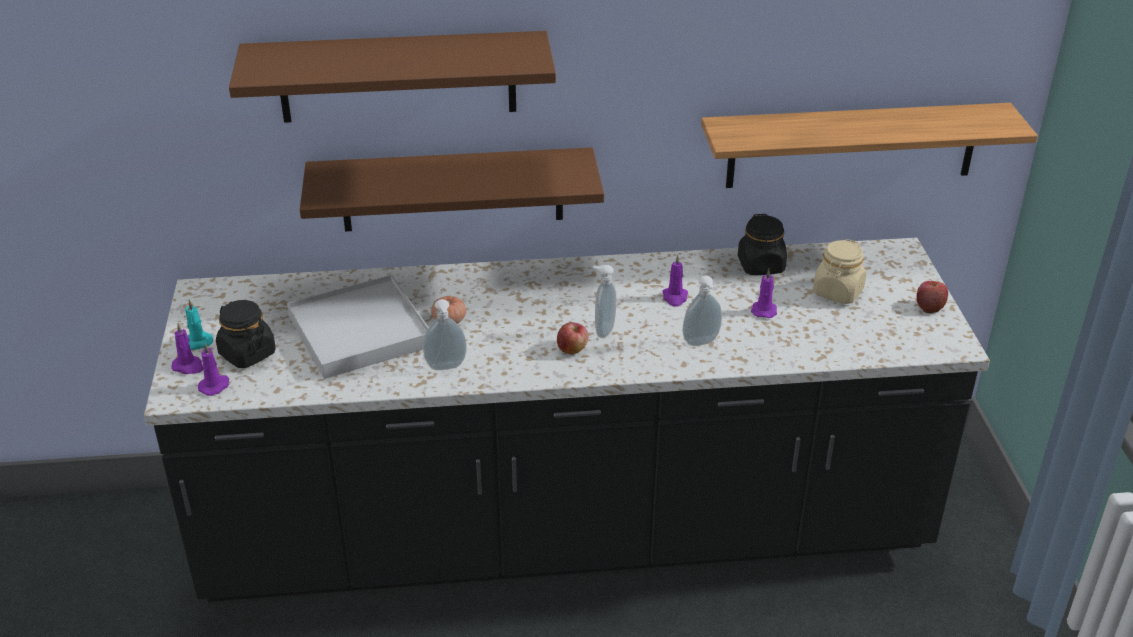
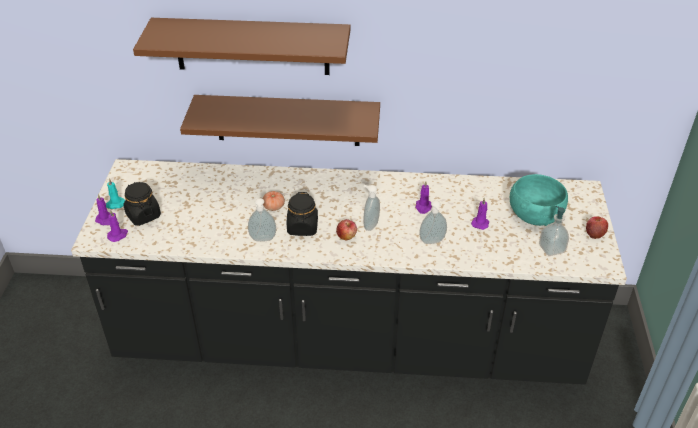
camera: 10 degrees right, 5 degrees up
white tray [287,275,429,379] -> none
shelf [701,103,1038,188] -> none
black jar [738,214,787,275] -> black jar moved to [287,192,318,236]
beige jar [813,239,866,304] -> turquoise bowl [510,174,568,226]
none -> soap dispenser [539,206,569,256]

